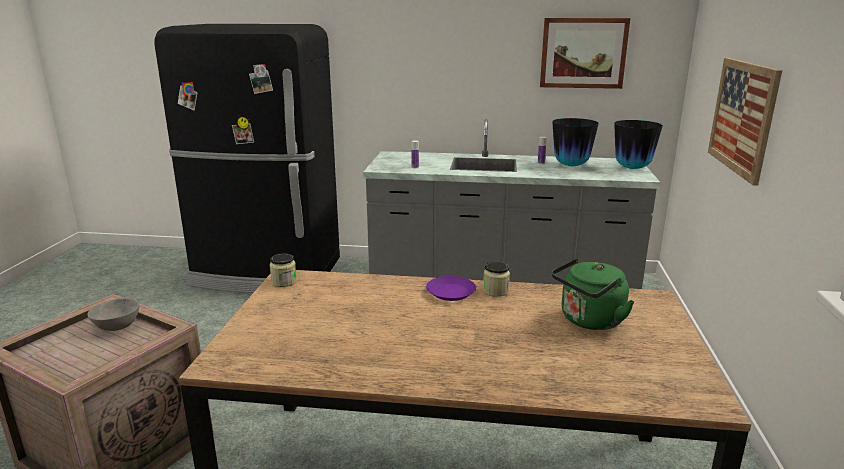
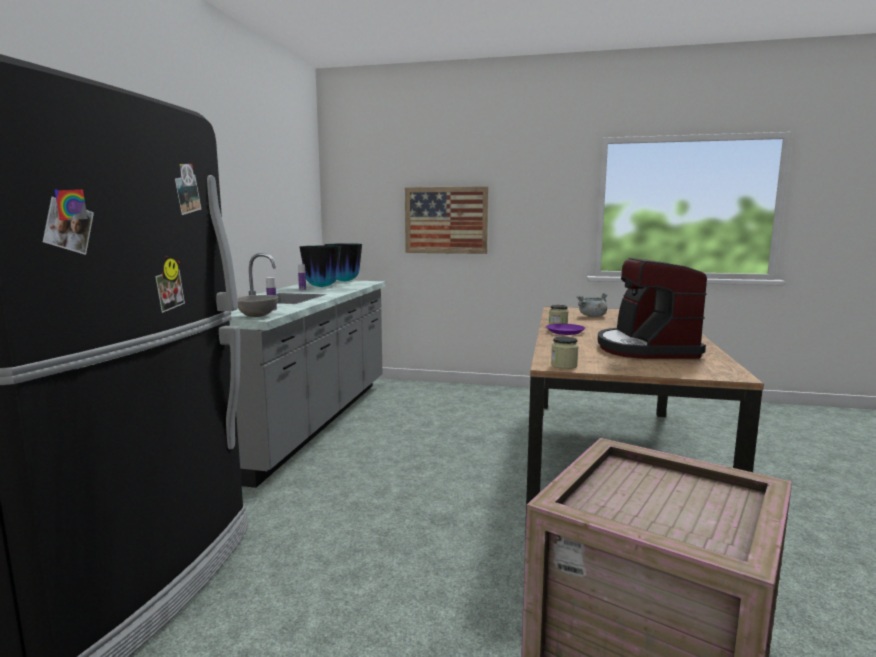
camera: 85 degrees left, 10 degrees down
grey bowl [87,298,139,331] -> grey bowl moved to [237,295,278,317]
picture [540,18,630,89] -> none
green kettle [552,258,634,330] -> grey cooking pot [577,293,608,317]
none -> coffee machine [598,258,707,359]

